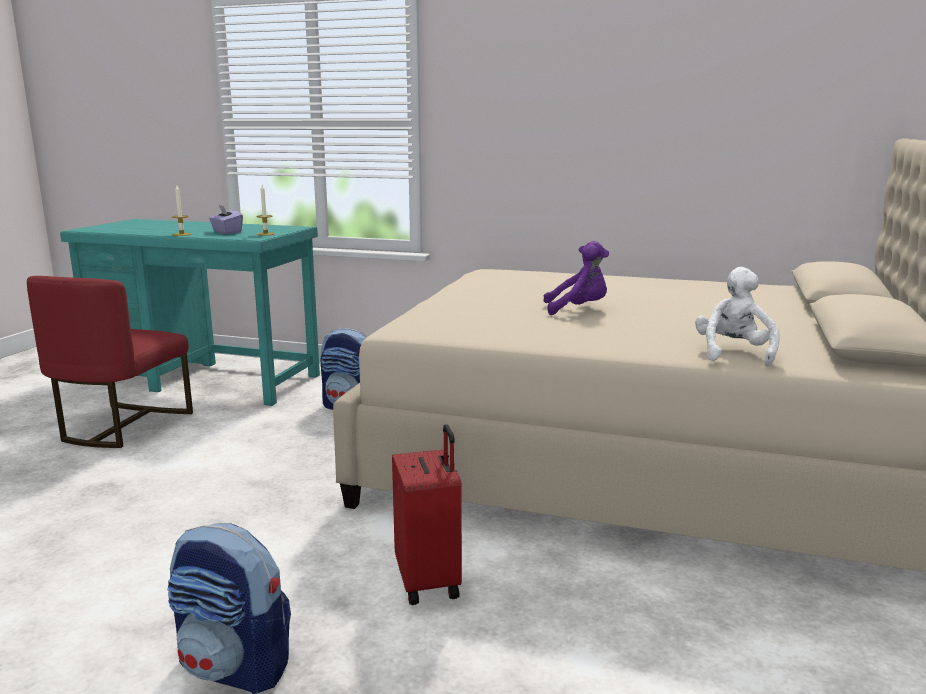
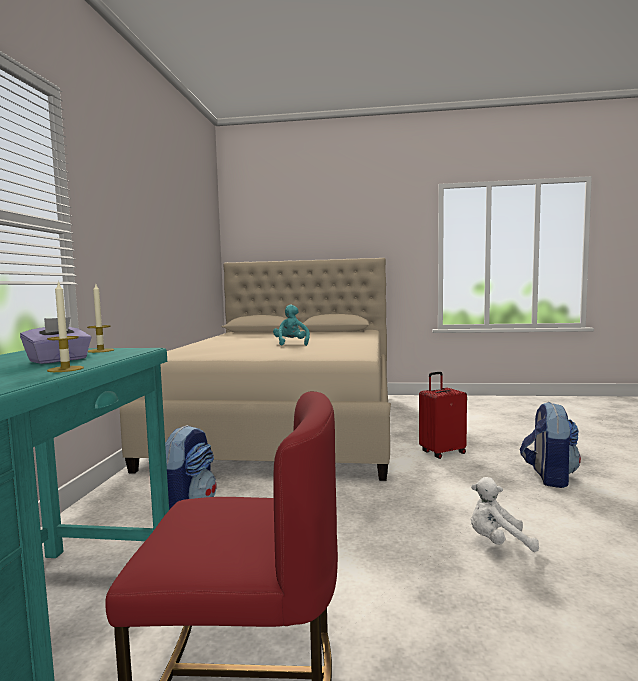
camera: 100 degrees left, 10 degrees down
purple plush toy [543,241,609,315] -> turquoise plush toy [273,305,310,346]
white plush toy [695,267,780,367] -> white plush toy moved to [471,477,539,552]

